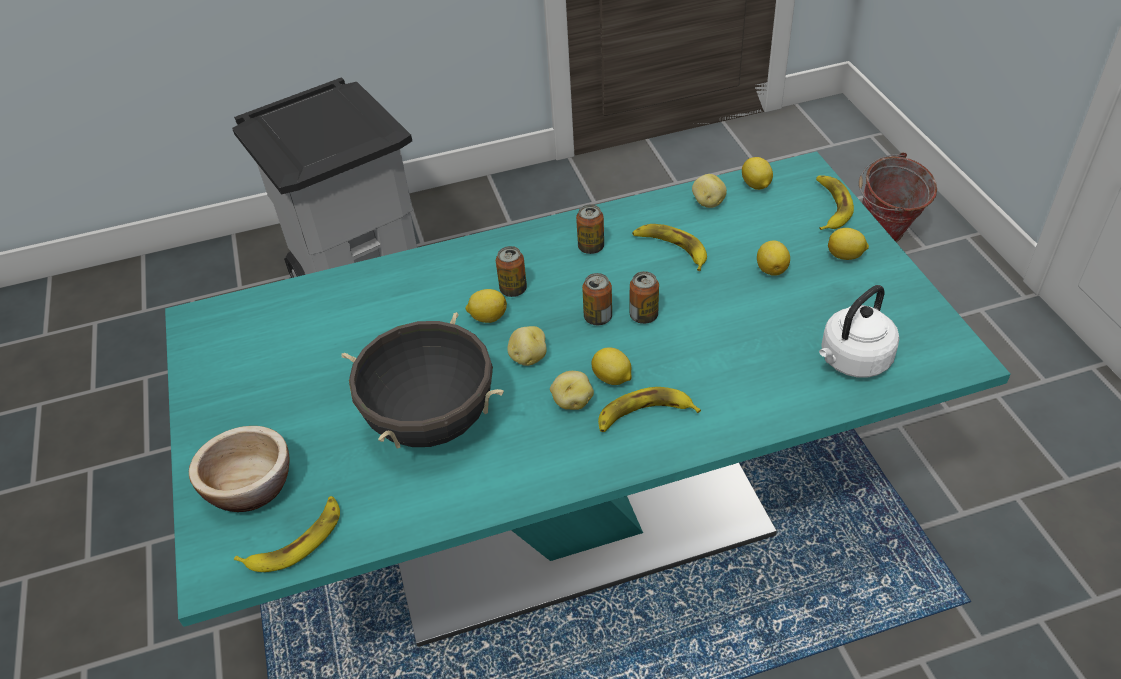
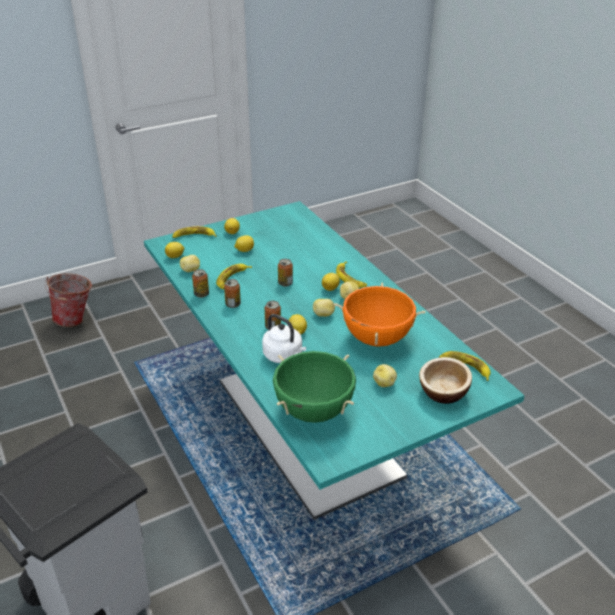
camera: 105 degrees left, 10 degrees down
black cooking pot [341,312,504,449] -> orange cooking pot [334,282,426,347]
can [582,273,612,325] -> can moved to [192,269,209,298]
white kettle [819,285,900,378] -> white kettle moved to [262,314,306,363]
none -> green cooking pot [273,351,356,423]
none -> potato [373,364,397,387]

